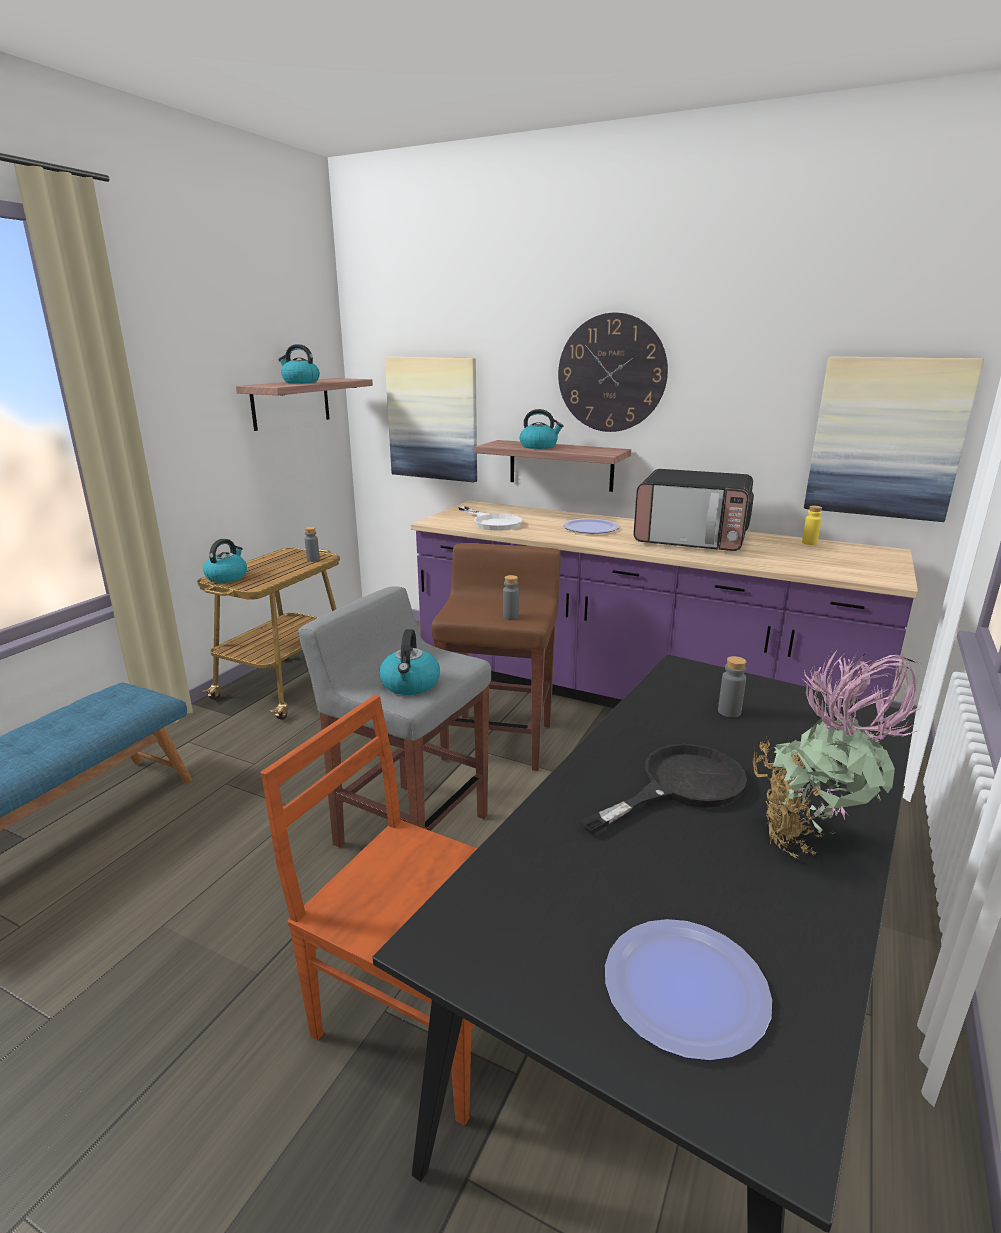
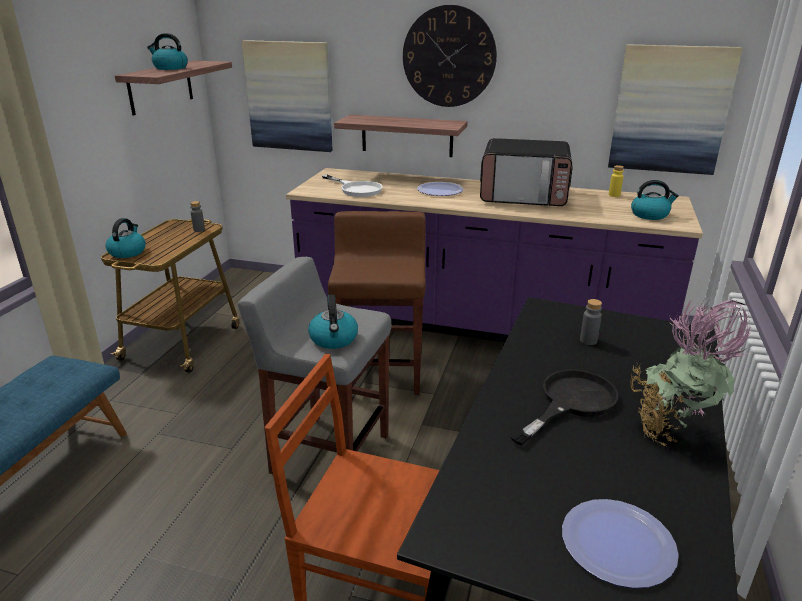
camera: 10 degrees left, 5 degrees up
grey bottle [503,575,519,619] -> none
kettle [520,409,564,449] -> kettle moved to [631,180,679,220]

